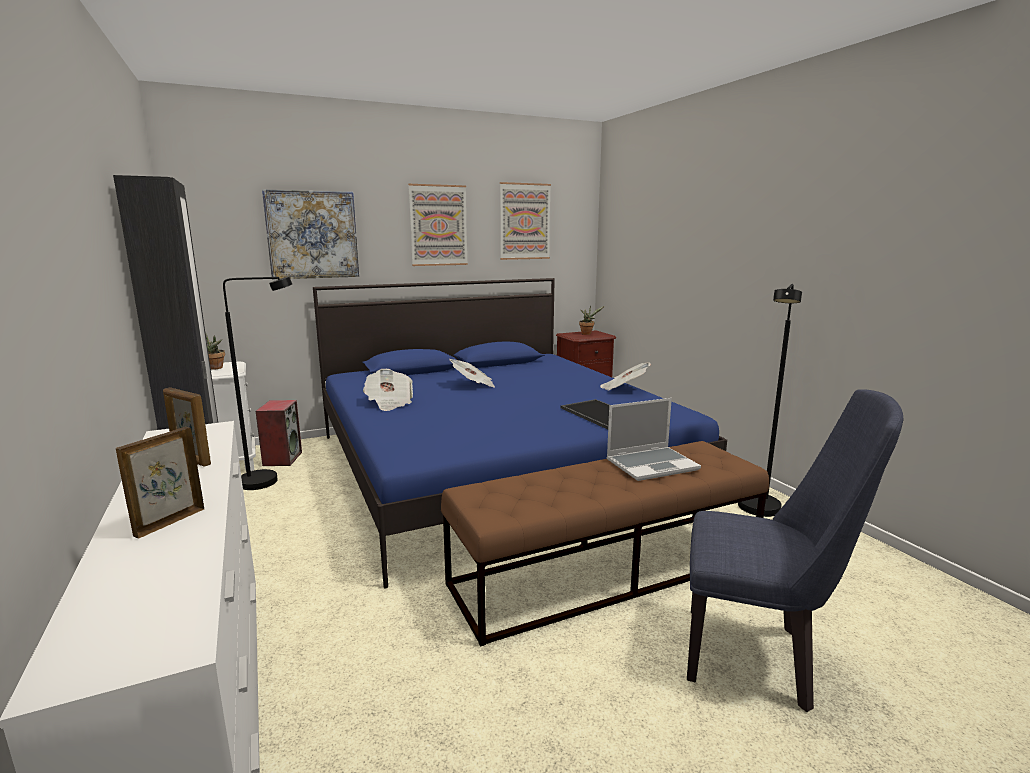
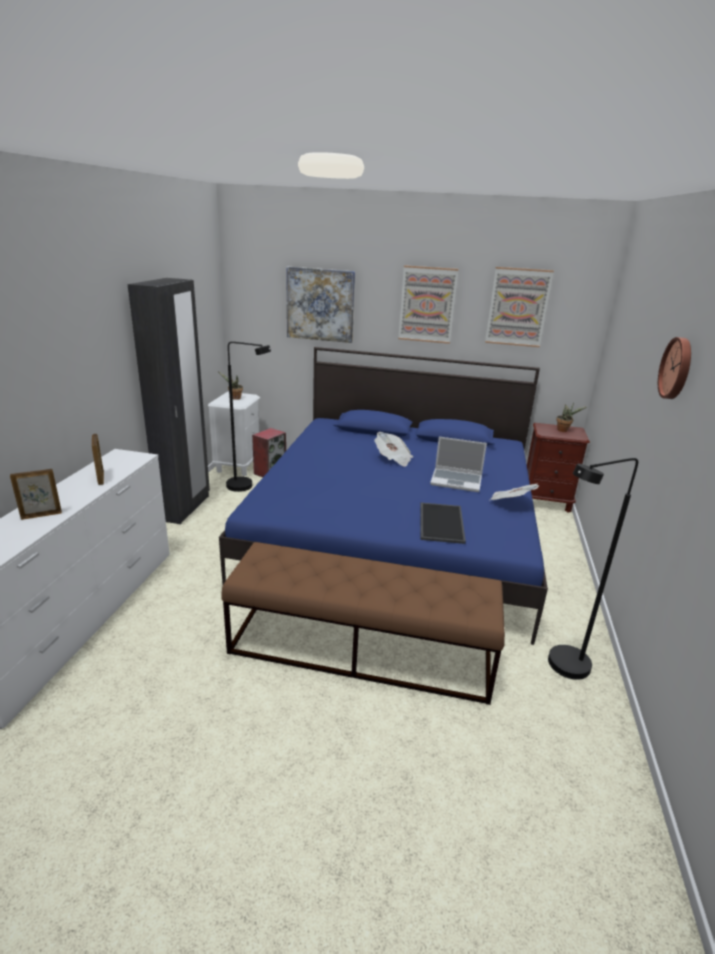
camera: 35 degrees right, 10 degrees up
newspaper [363,369,413,411] -> none
laptop [606,398,701,481] -> laptop moved to [430,437,487,492]
blue chair [687,389,903,712] -> none
none -> wall clock [658,337,691,399]

